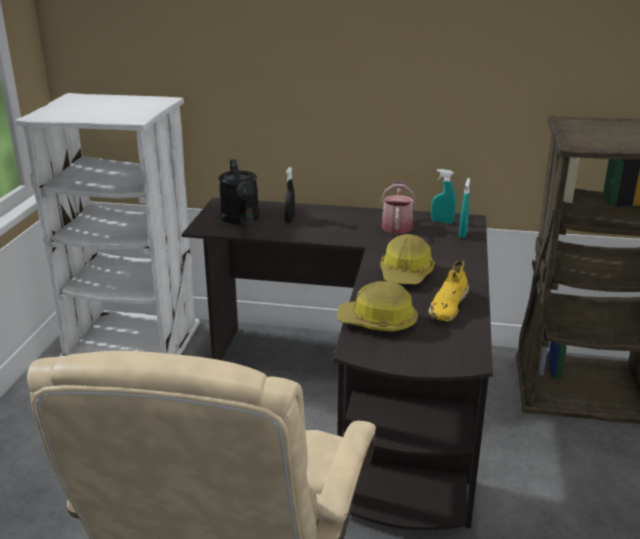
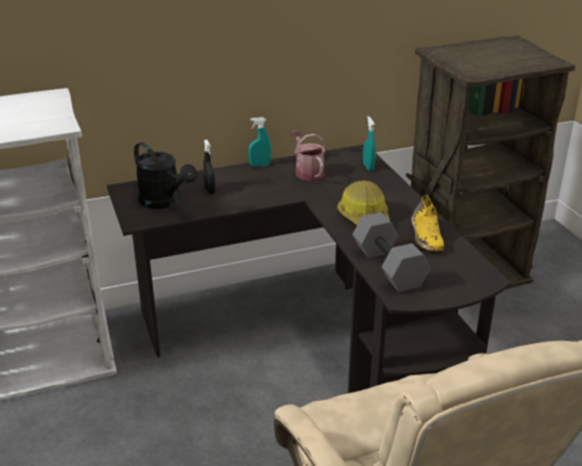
camera: 30 degrees left, 5 degrees up
hard hat [337,281,418,331] -> grey dumbbell [353,212,430,293]
turquoise spray bottle [431,169,456,223] -> turquoise spray bottle moved to [248,117,271,166]

